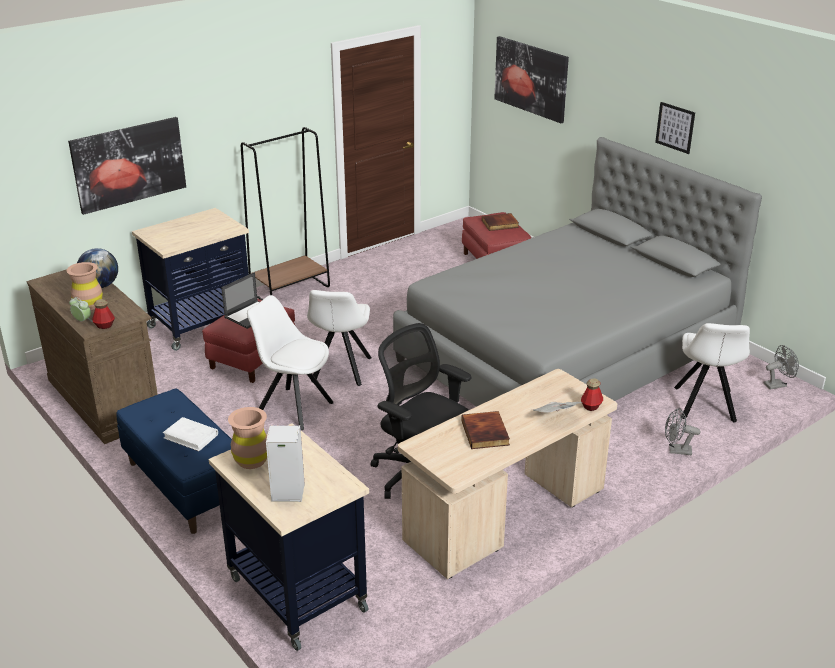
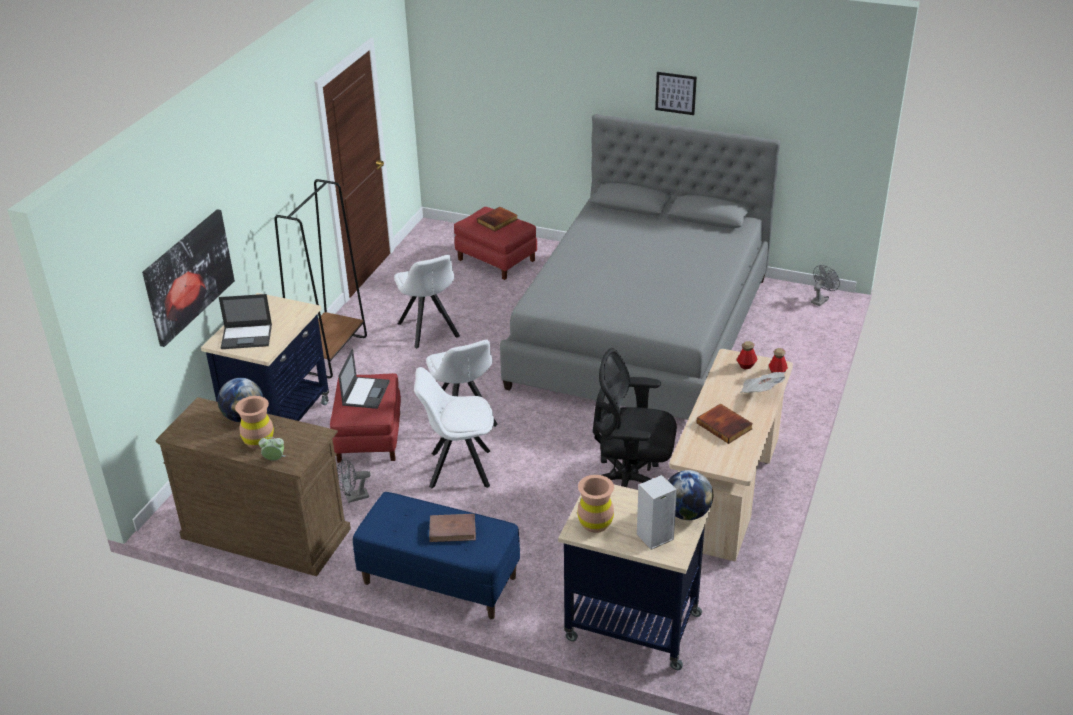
camera: 30 degrees left, 5 degrees up
bottle [92,299,115,329] -> bottle moved to [737,341,757,369]
white book [163,417,218,451] -> brown book [429,514,476,542]
picture [494,36,569,123] -> none
grey fan [665,408,701,455] -> grey fan moved to [337,458,371,503]
white chair [674,323,750,423] -> white chair moved to [394,255,460,349]
none -> laptop [219,294,272,349]
none -> globe [668,470,713,520]

